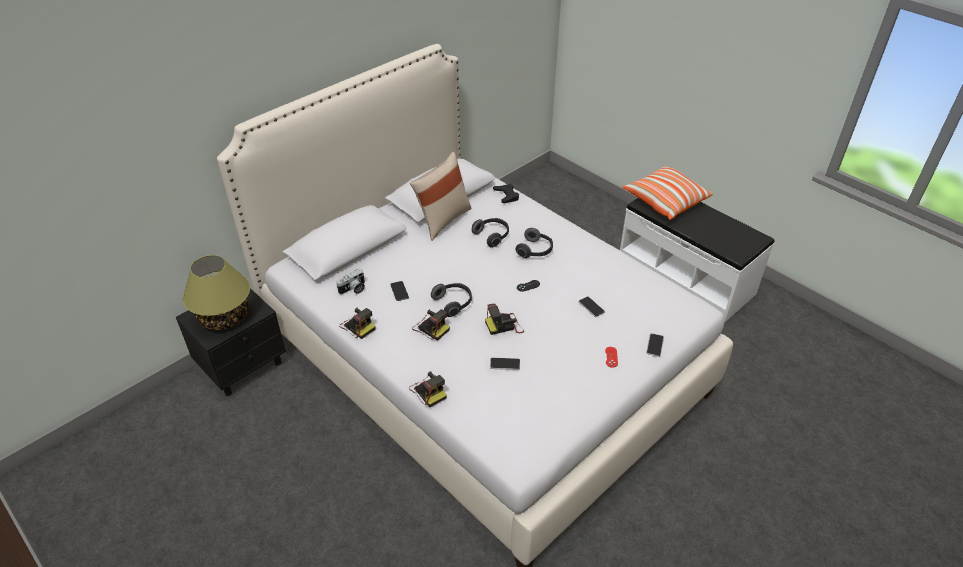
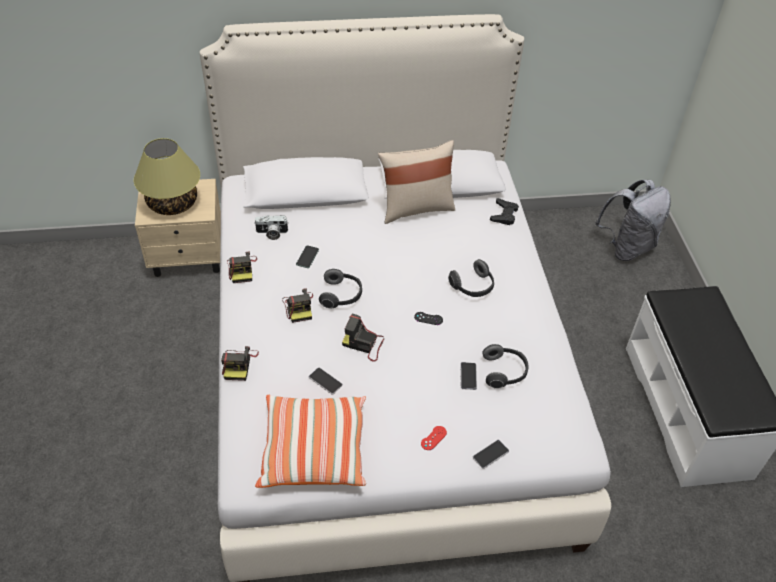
camera: 35 degrees right, 5 degrees up
black nightstand [176,288,286,396] -> beige nightstand [135,179,221,277]
headphones [472,218,509,247] -> headphones moved to [482,344,529,389]
pillow [623,165,713,220] -> pillow moved to [255,395,366,488]
none -> grey backpack [595,180,671,261]

